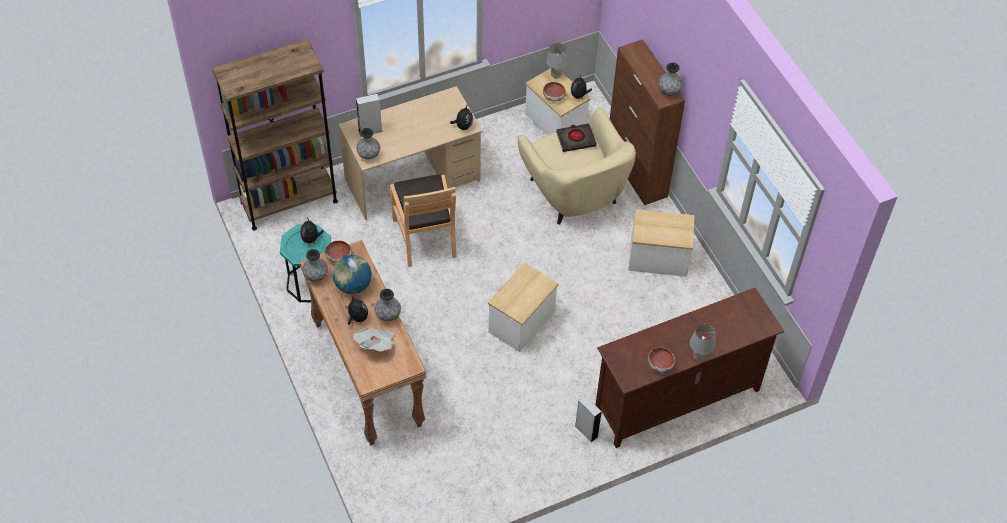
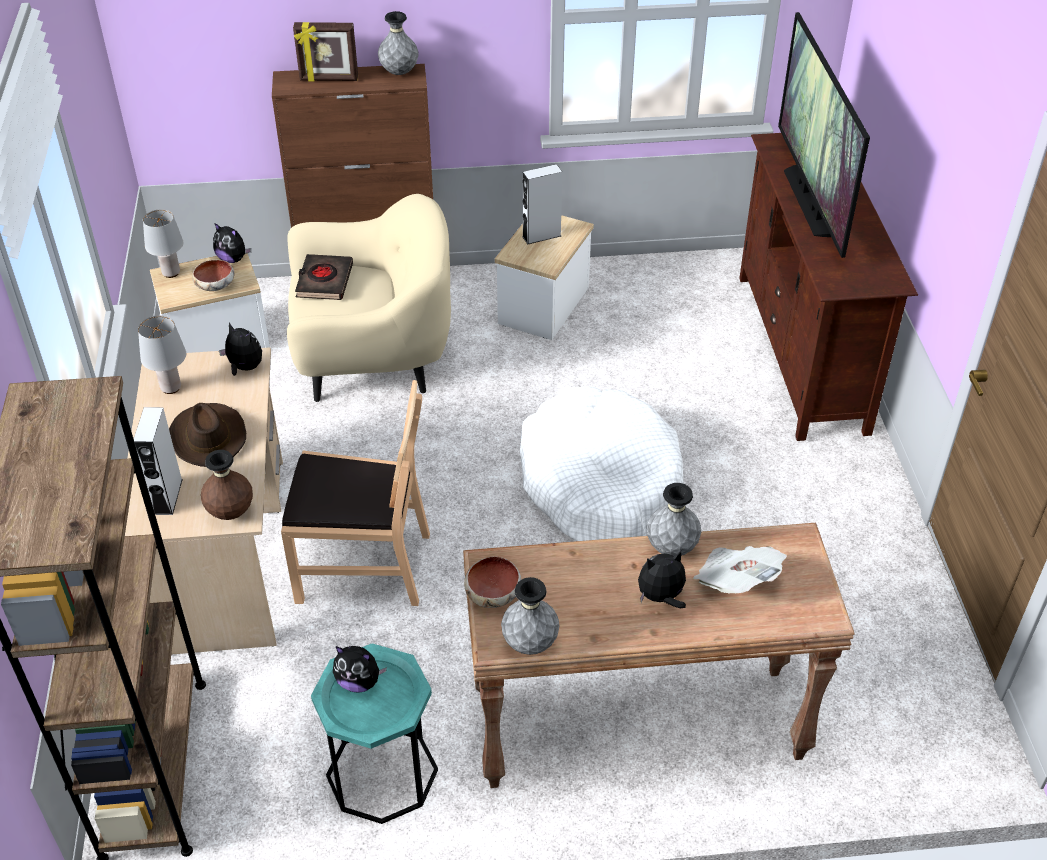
camera: 70 degrees left, 10 degrees down
globe [332,255,372,294] -> none
grey vase [356,128,380,160] -> brown vase [201,450,253,520]
side table [488,262,559,352] -> white dog bed [520,386,684,541]
grey speaker [575,395,602,442] -> grey speaker moved to [522,164,562,245]
bowl [648,347,675,373] -> none
grey table lamp [690,323,716,361] -> grey table lamp moved to [138,316,186,394]
none -> brown hat [169,403,246,467]
none -> picture frame [293,22,358,82]
none -> television [778,12,870,258]

